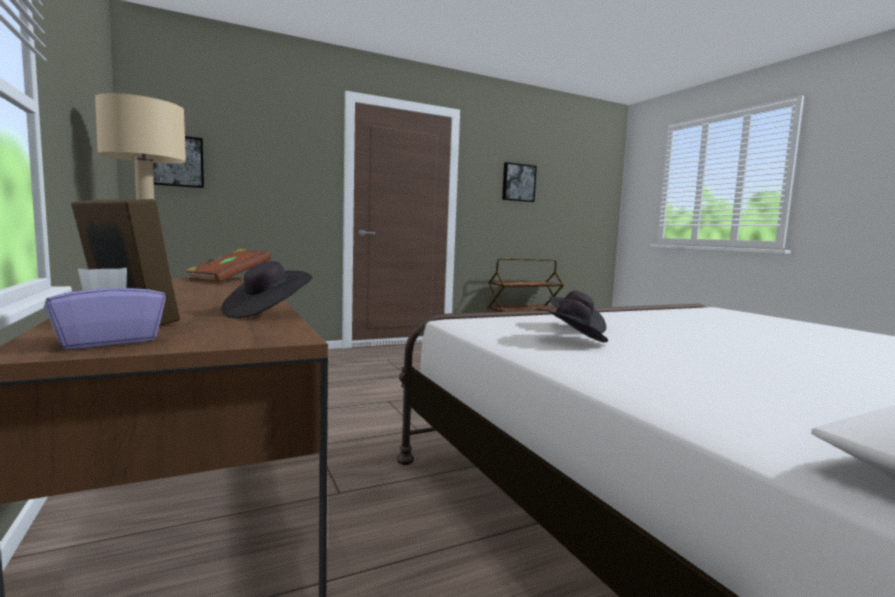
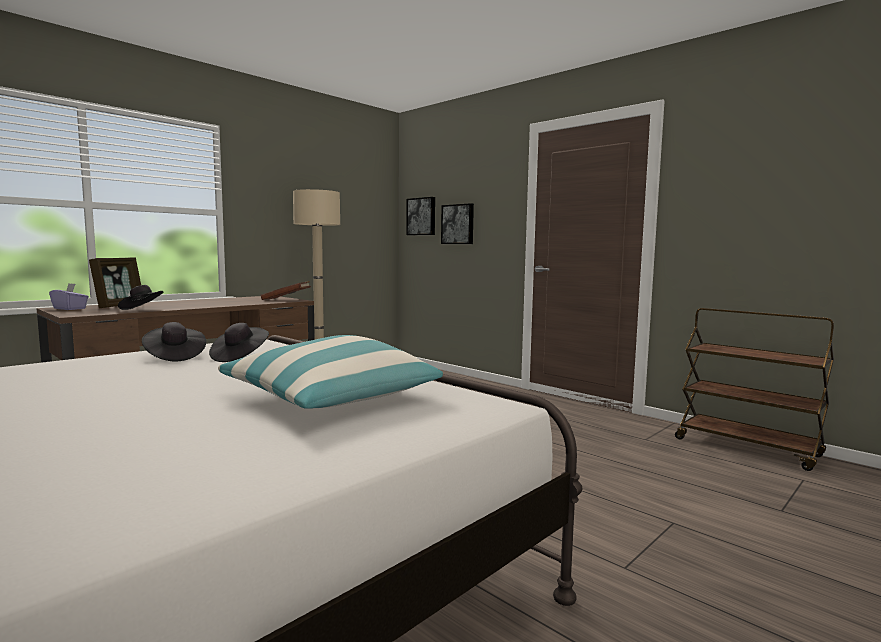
camera: 70 degrees right, 0 degrees up
picture [502,162,537,202] -> picture moved to [441,203,474,244]
none -> pillow [218,335,443,409]

